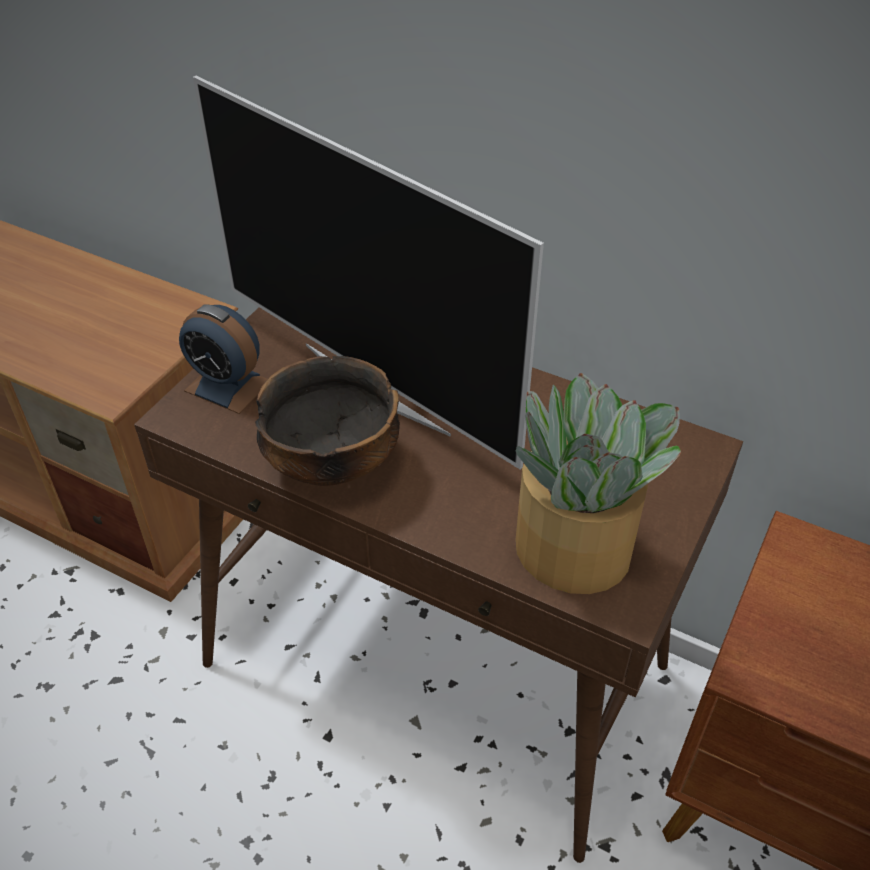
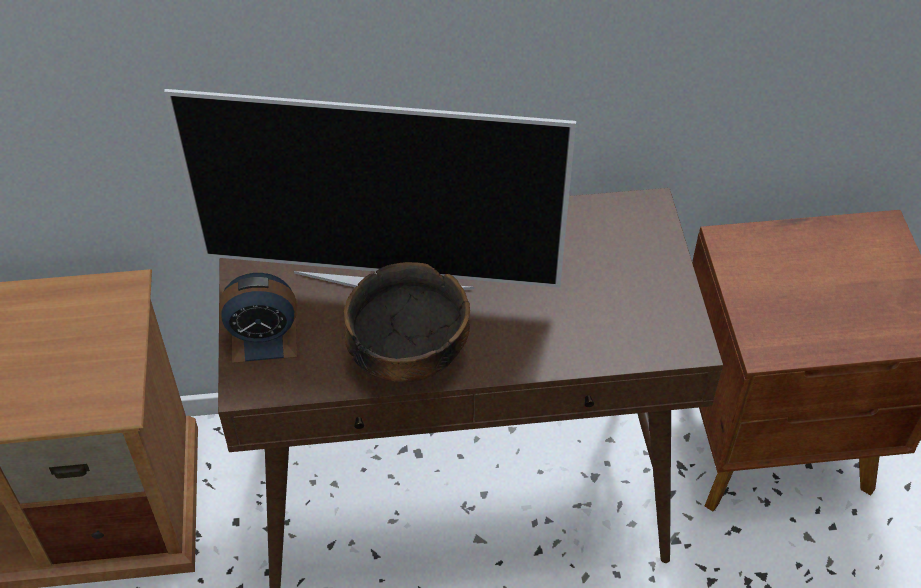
camera: 35 degrees left, 5 degrees up
potted plant [515,373,681,594] -> none

